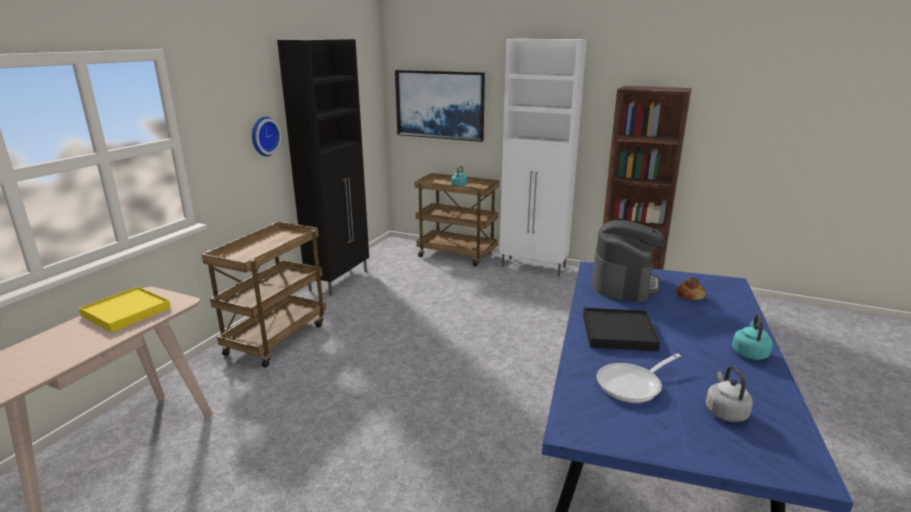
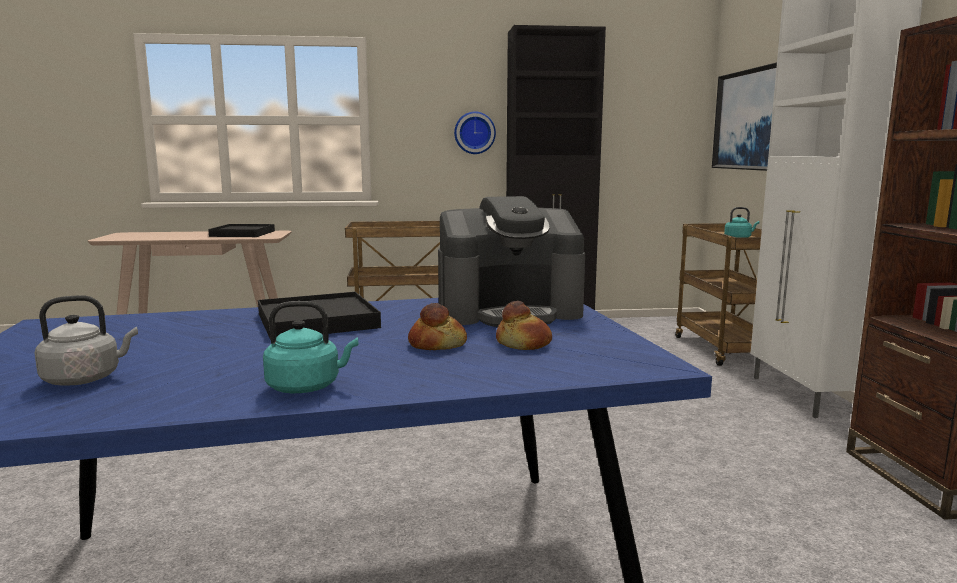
camera: 60 degrees right, 10 degrees down
yellow tray [79,287,171,332] -> black tray [208,224,275,237]
frying pan [597,353,681,403] -> none
none -> bread [408,303,467,350]

